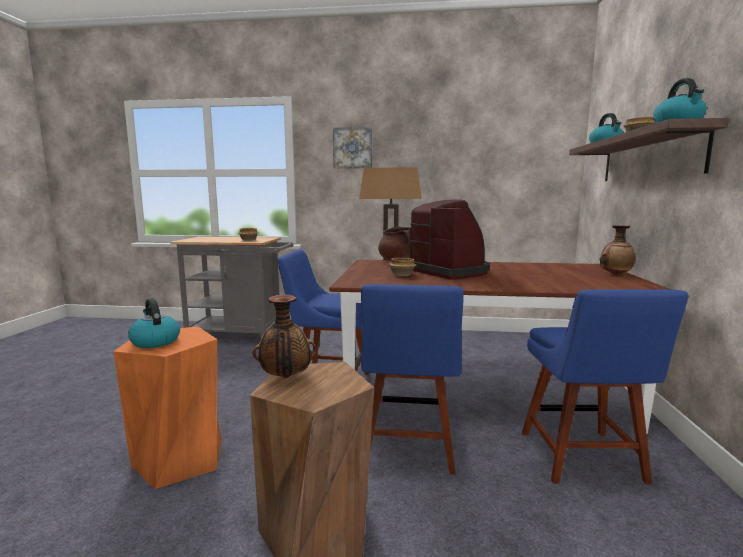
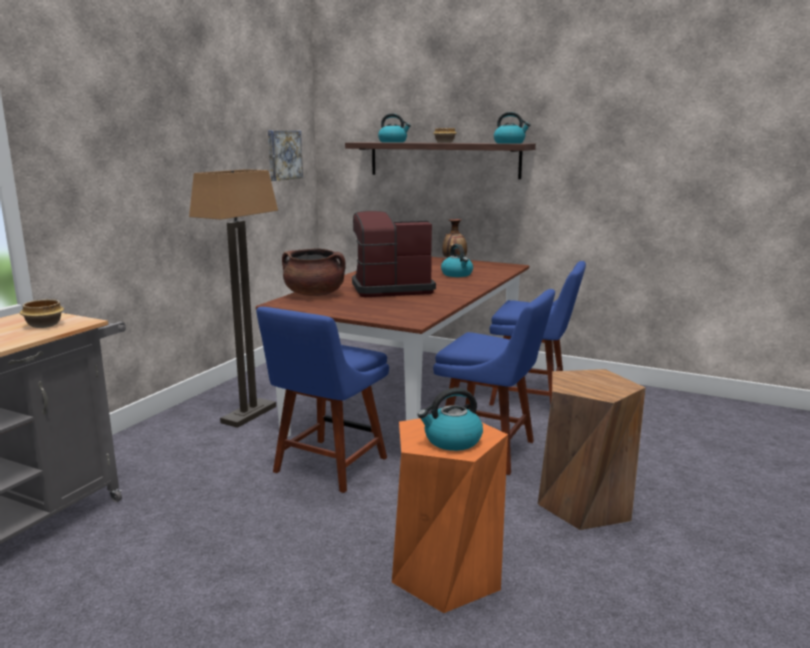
camera: 70 degrees left, 5 degrees up
vase [253,295,316,378] -> none
picture [333,127,372,169] -> picture moved to [268,131,303,181]
bowl [388,258,416,276] -> none
none -> kettle [441,244,473,277]

